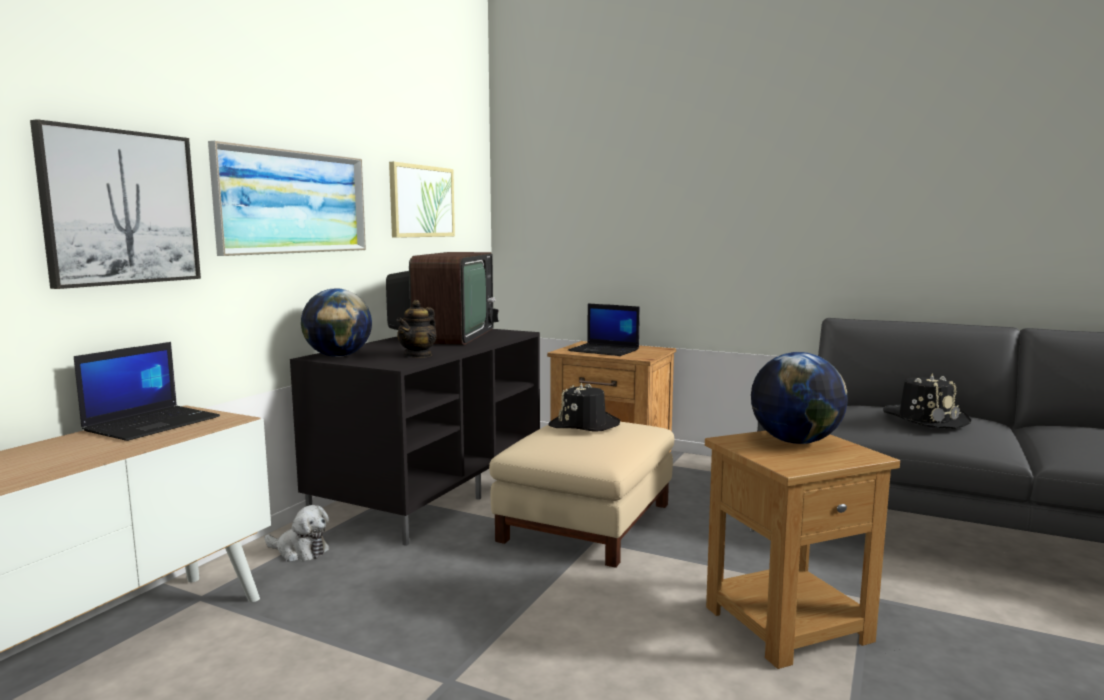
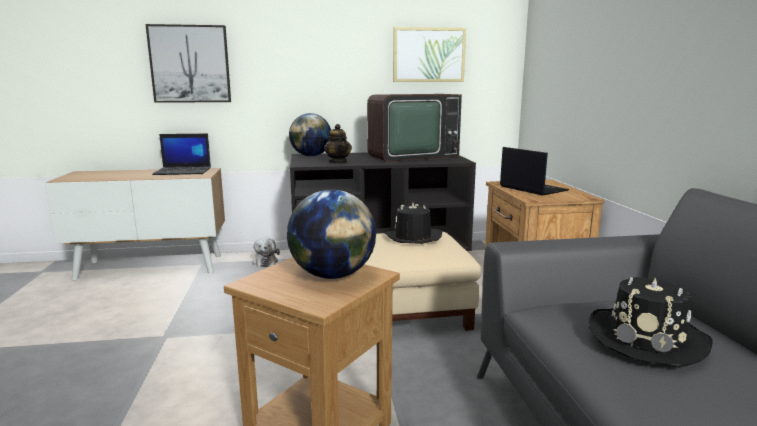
camera: 55 degrees right, 5 degrees up
picture [208,141,366,256] -> none
teapot [397,300,437,358] -> teapot turned 105 degrees counterclockwise [324,124,352,163]
laptop [568,303,640,356] -> laptop turned 150 degrees clockwise [500,147,569,196]

